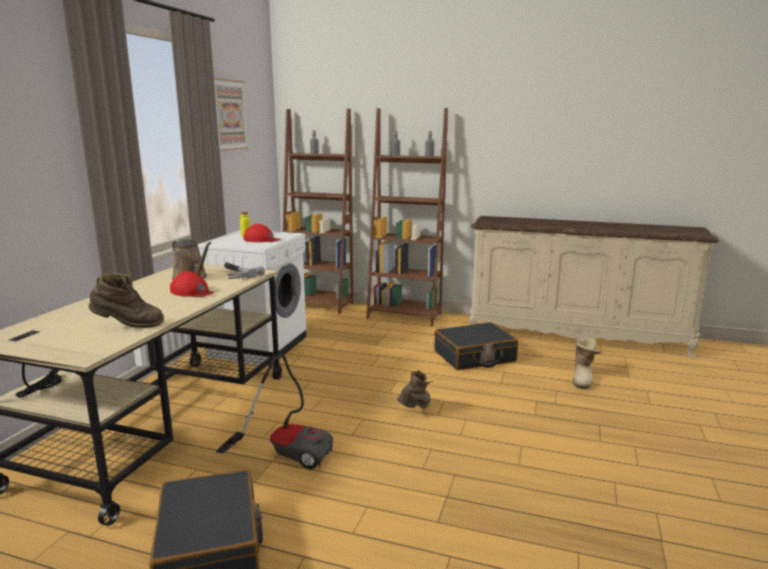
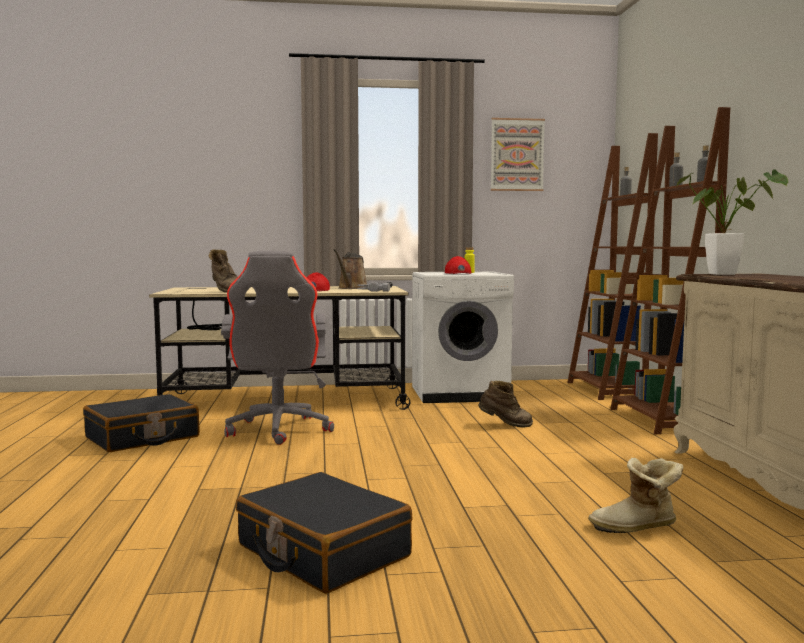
camera: 65 degrees right, 10 degrees down
vacuum cleaner [216,354,333,469] -> grey office chair [221,250,334,445]
brown boot [397,370,433,409] -> brown boot moved to [479,381,533,428]
black suitcase [434,322,518,370] -> black suitcase moved to [236,472,413,594]
none -> potted plant [677,170,788,275]

